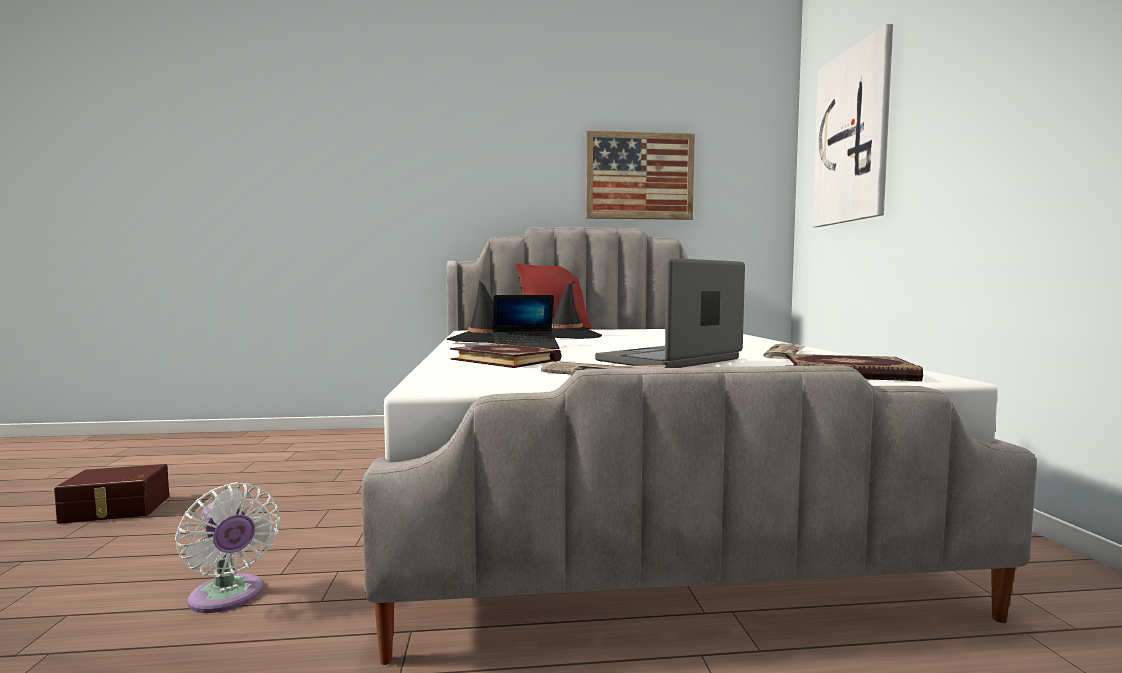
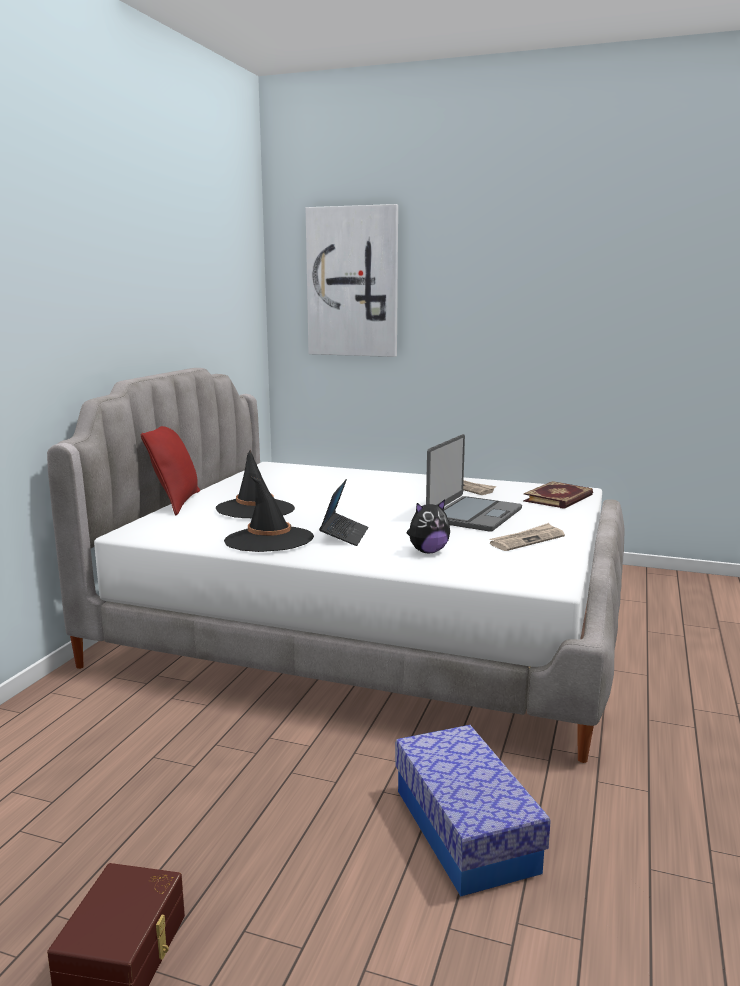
camera: 65 degrees left, 10 degrees up
white fan [175,482,280,613] -> storage box [395,725,551,896]
book [450,344,562,368] -> plush toy [407,499,450,553]
picture [586,130,695,220] -> none
laptop [595,258,745,368] -> laptop turned 135 degrees counterclockwise [426,434,522,532]

